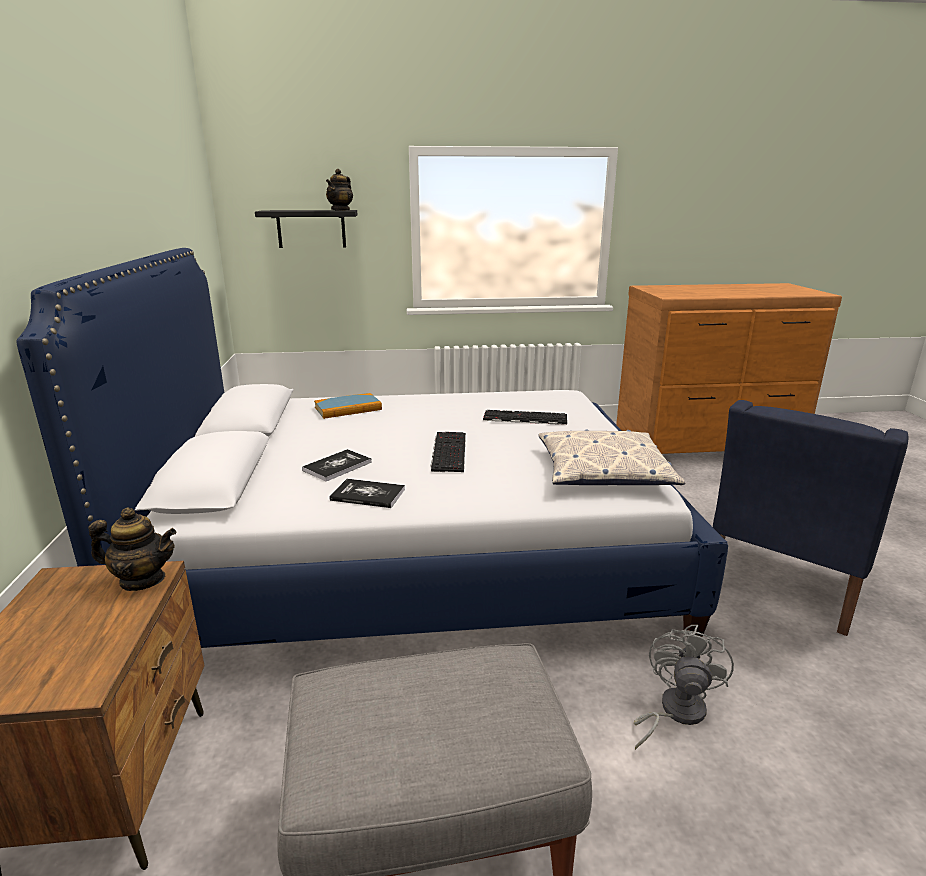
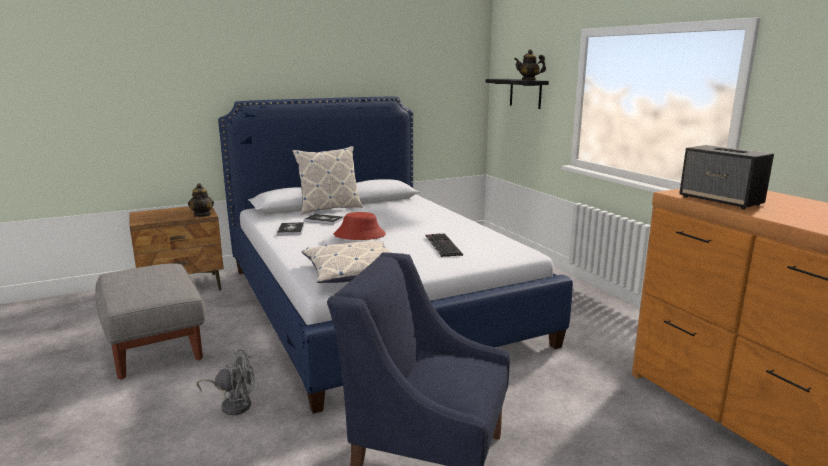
camera: 70 degrees right, 5 degrees down
book [314,393,382,419] -> none
keyboard [431,432,466,472] -> red hat [334,212,386,240]
none -> pillow [292,146,363,215]
none -> speaker [679,145,774,209]

